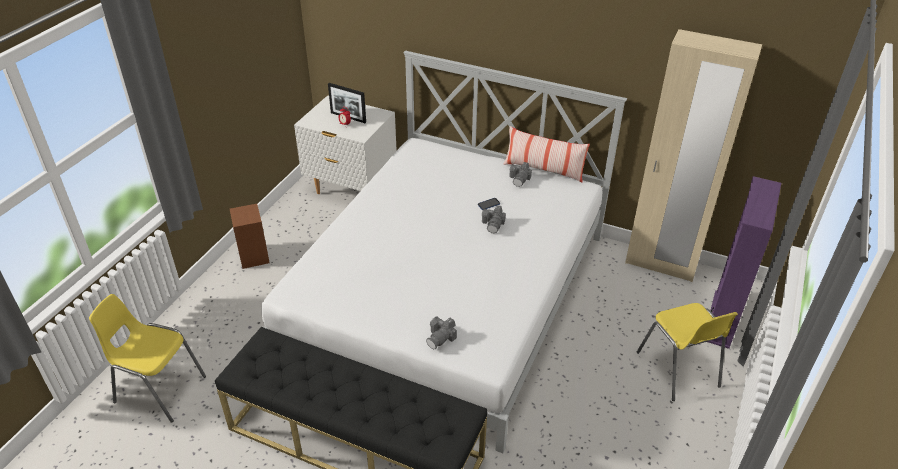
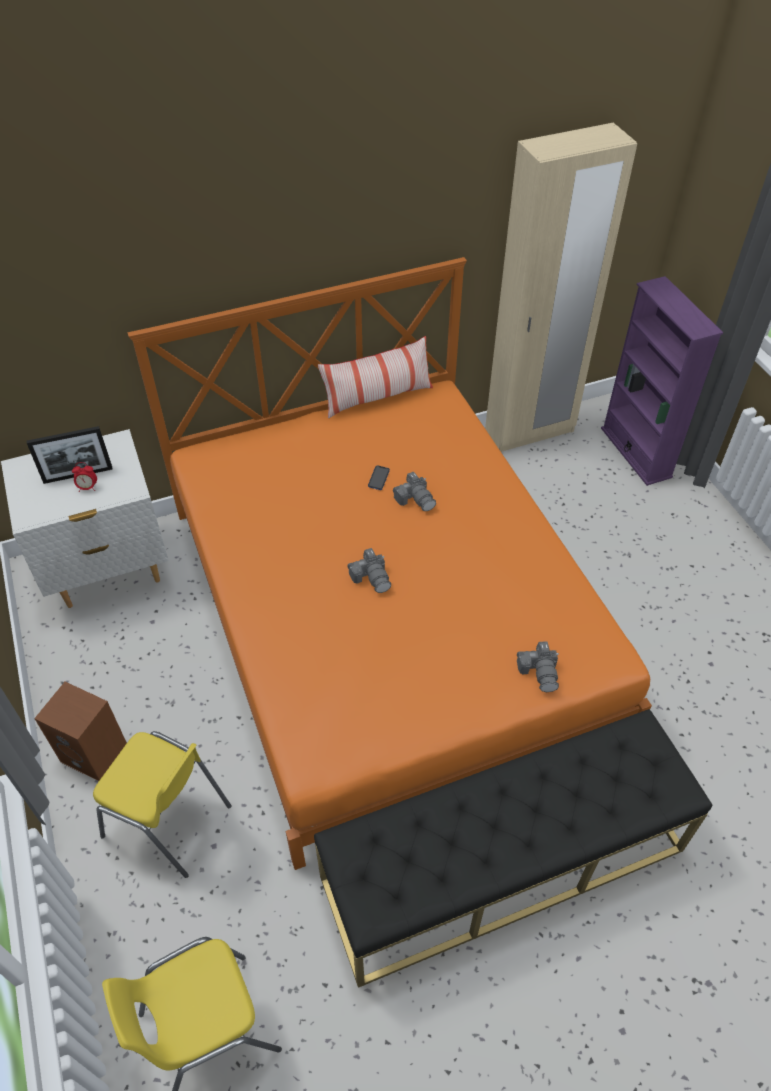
camera: 45 degrees left, 10 degrees up
white bed [261,50,627,453] -> orange bed [128,257,652,870]
camera [509,162,532,187] -> camera moved to [347,548,391,593]
yellow chair [636,303,738,401] -> yellow chair moved to [93,731,231,878]

